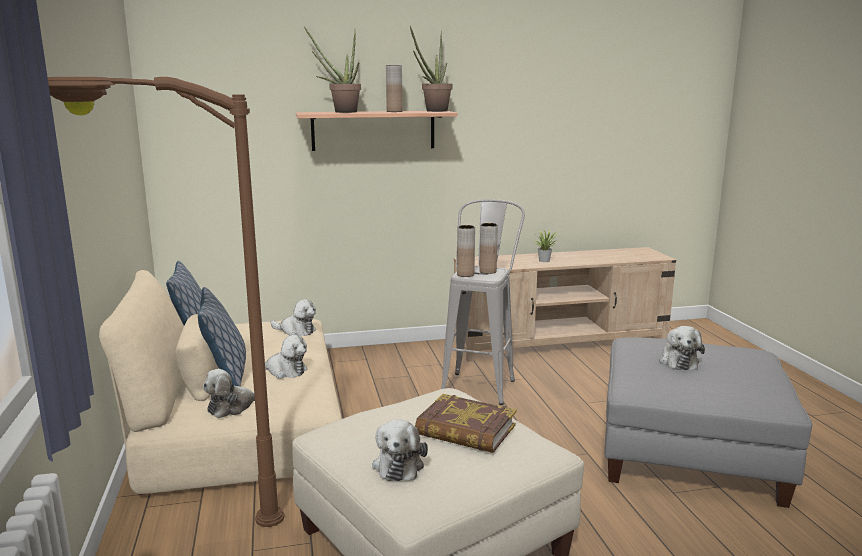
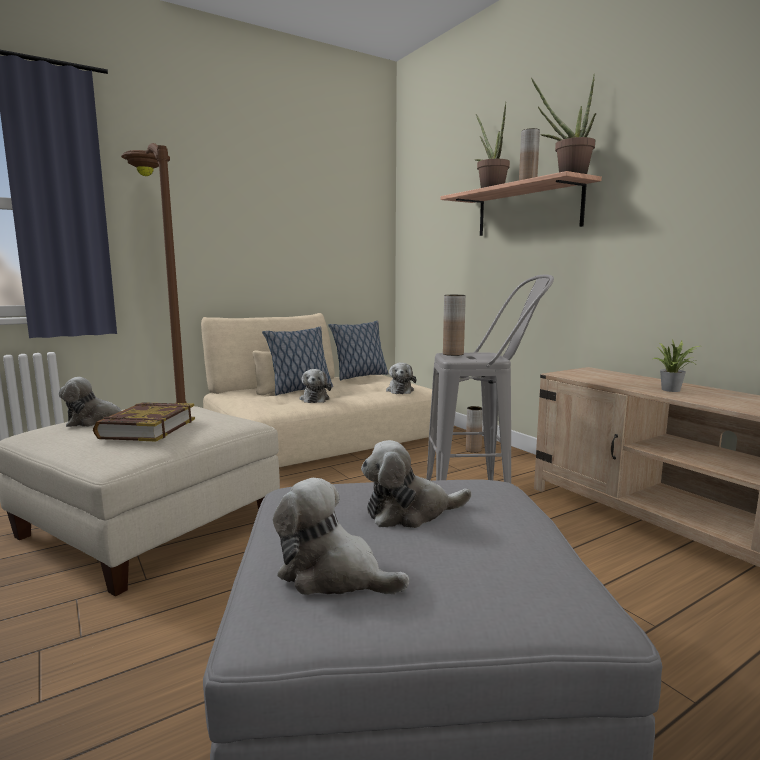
camera: 70 degrees right, 5 degrees down
plush toy [203,369,255,418] -> plush toy moved to [273,478,409,595]
brown vase [479,223,498,274] -> brown vase moved to [466,406,483,453]

